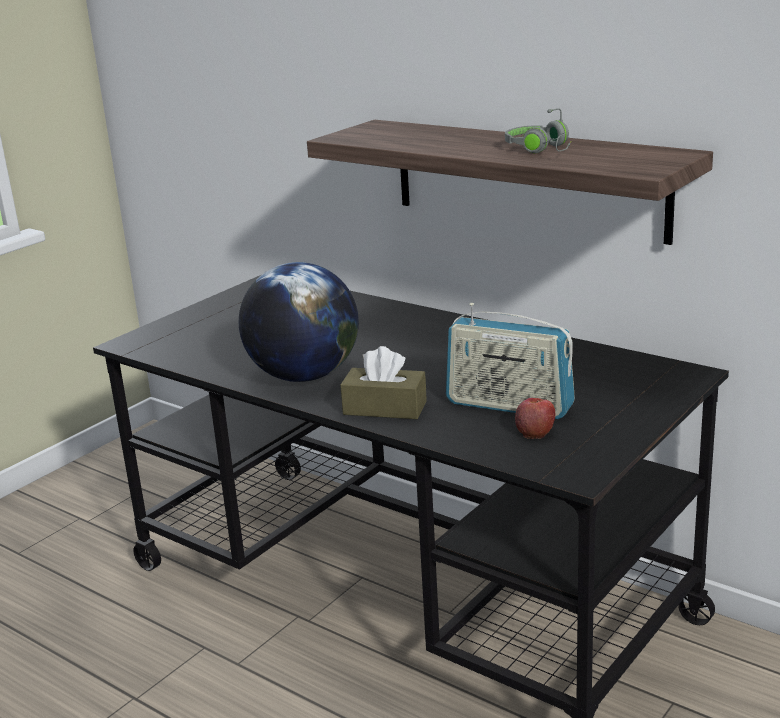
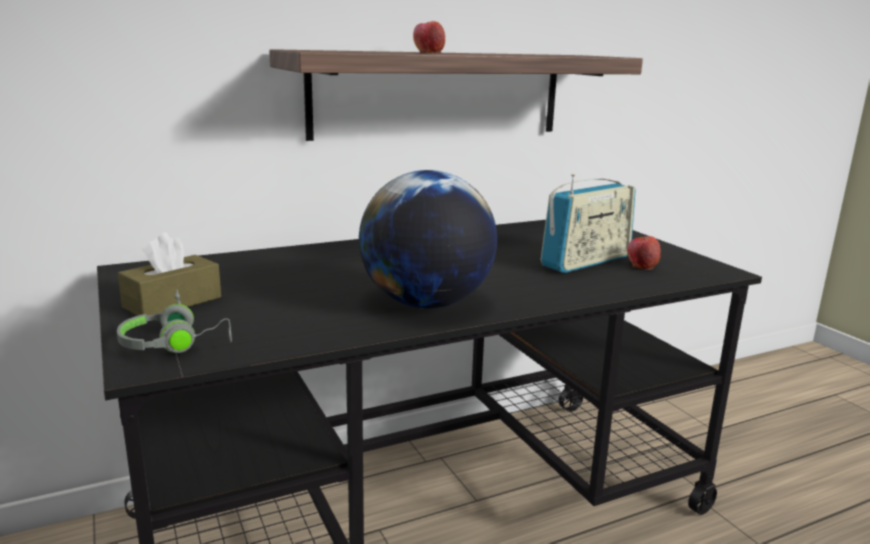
camera: 65 degrees left, 5 degrees down
brown tissue box [340,346,427,419] -> brown tissue box moved to [118,232,221,316]
grey headphones [505,108,571,153] -> grey headphones moved to [117,290,232,353]
none -> apple [413,21,445,53]

